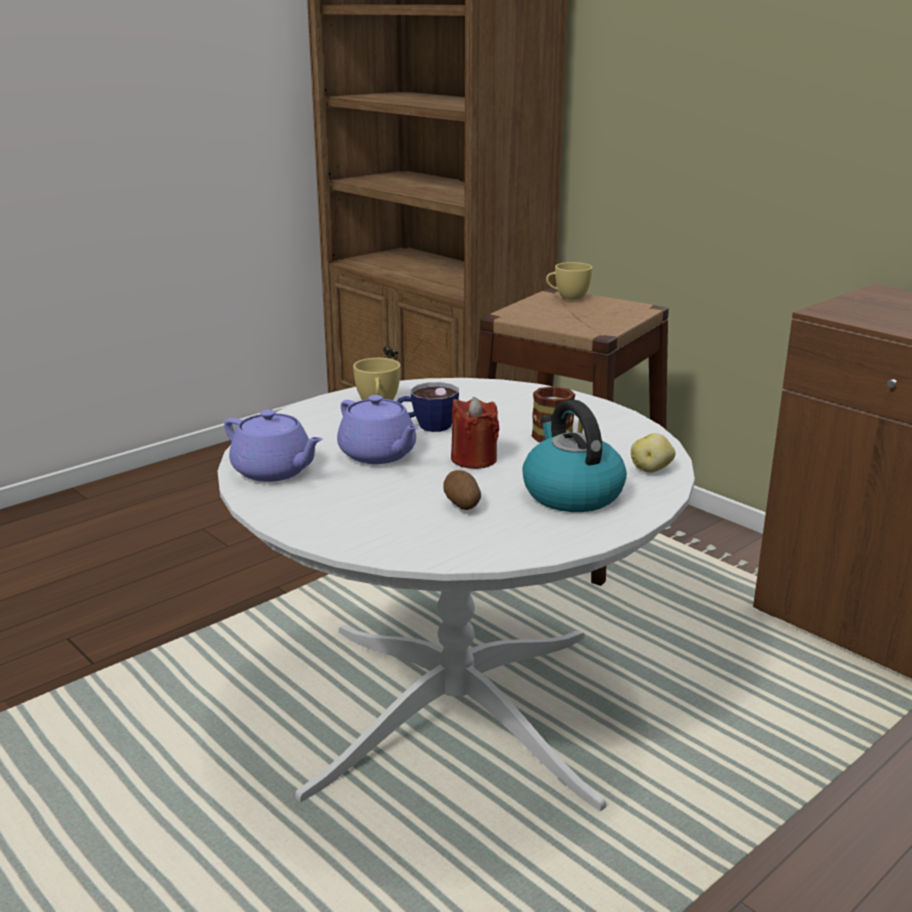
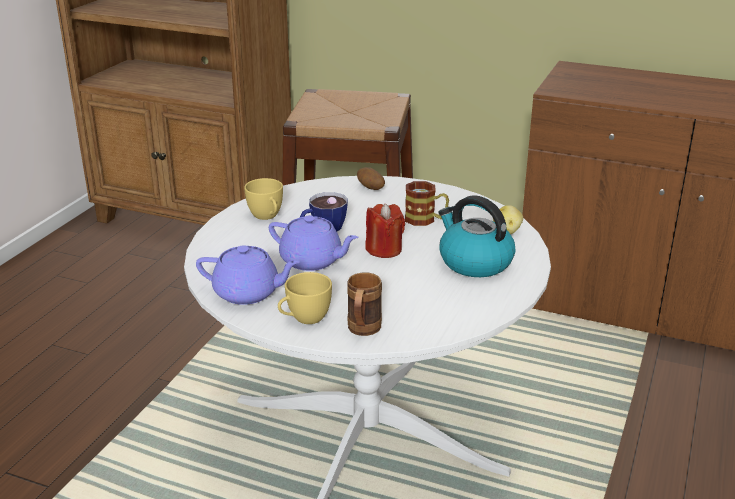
camera: 25 degrees left, 5 degrees up
potato [444,470,481,510] -> potato moved to [357,167,385,190]
yellow cup [546,262,592,300] -> yellow cup moved to [278,272,332,324]
none -> brown mug [347,273,382,336]

